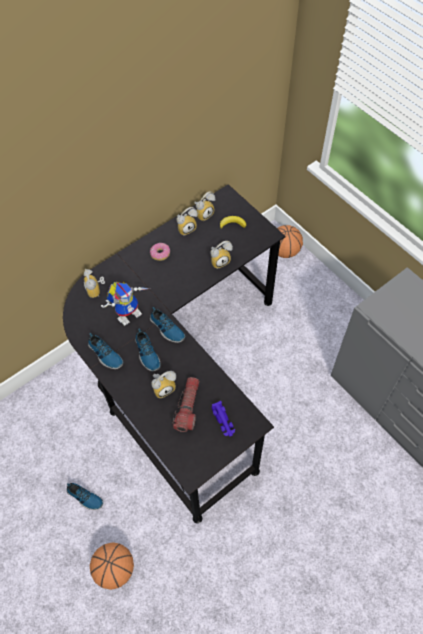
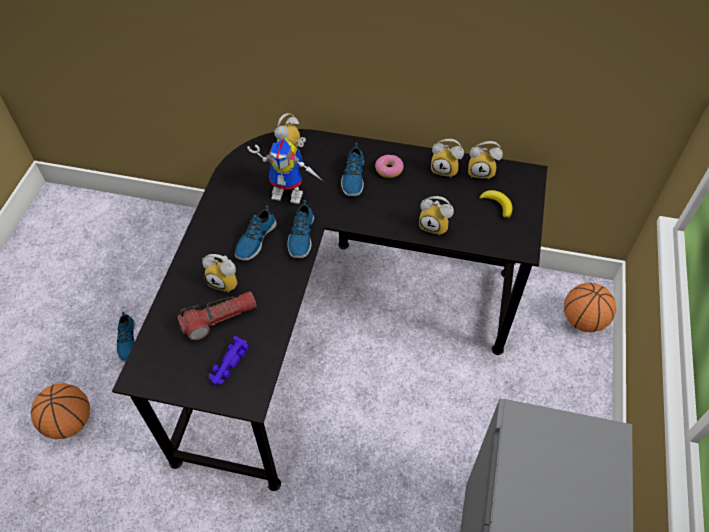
camera: 50 degrees right, 5 degrees down
shoe [88,333,124,369] -> shoe moved to [341,143,364,196]

